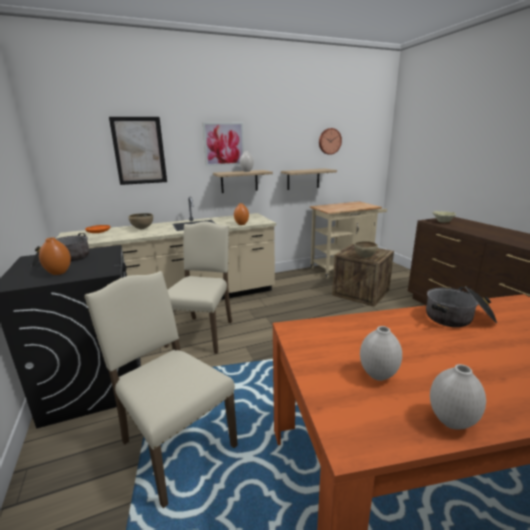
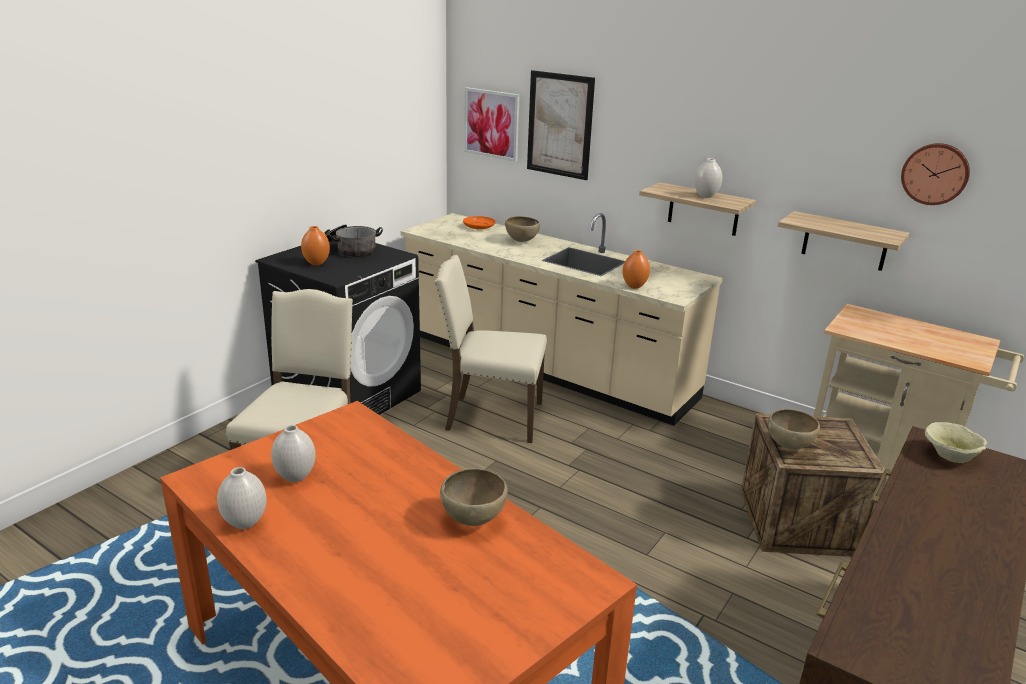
camera: 55 degrees right, 5 degrees up
beige chair [164,221,232,354] -> beige chair turned 150 degrees counterclockwise [434,255,547,443]
picture [203,123,244,166] -> picture moved to [464,87,520,162]
cooking pot [426,286,498,327] -> brown bowl [440,468,508,526]

